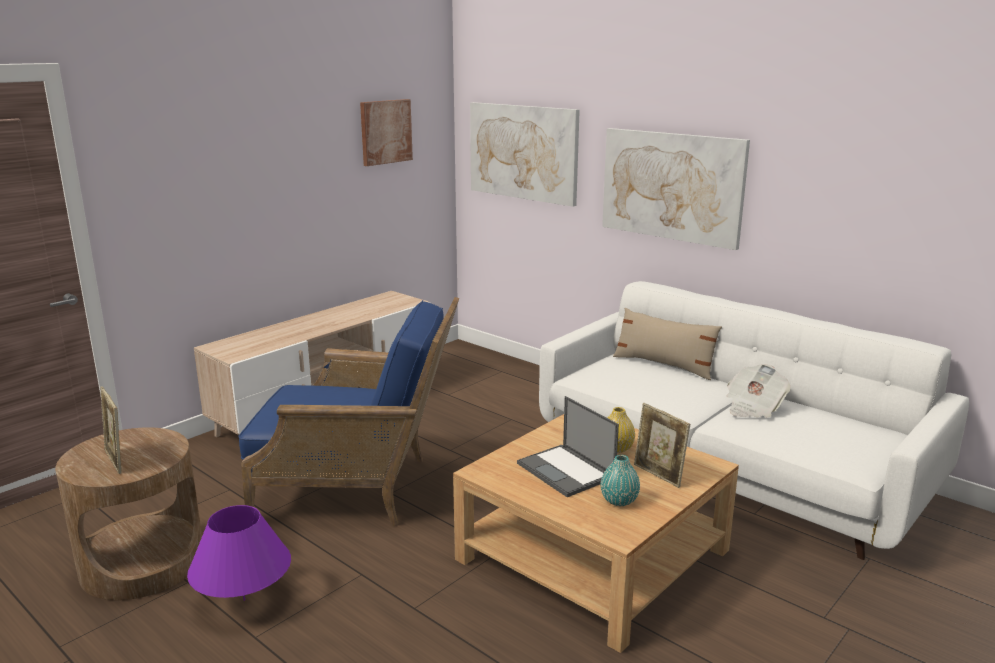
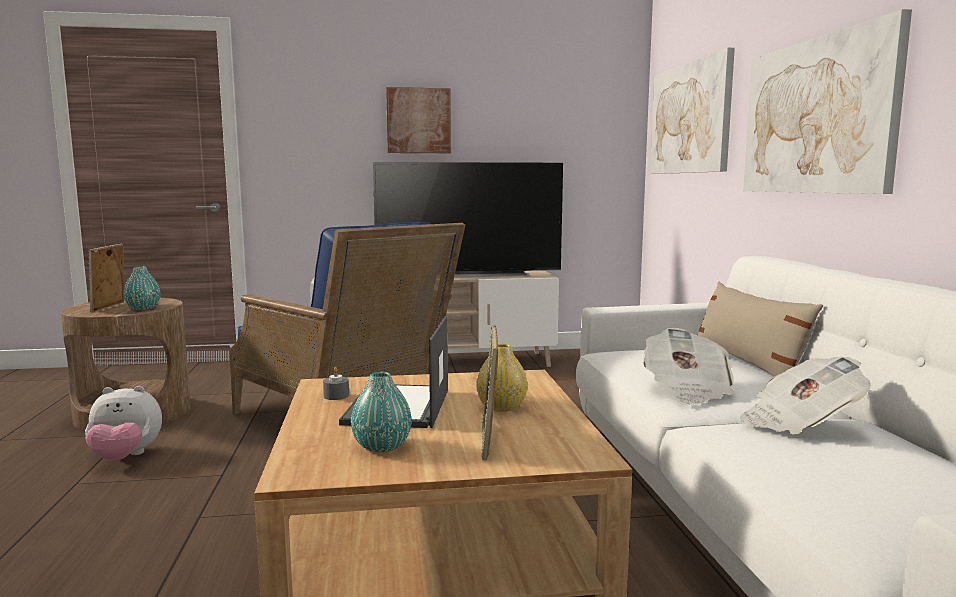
camera: 40 degrees right, 10 degrees down
purple table lamp [187,505,291,601] -> plush toy [85,386,162,461]
picture [360,99,413,166] -> picture moved to [386,87,451,153]
none -> turquoise vase [123,266,161,310]
none -> grey candle [323,367,349,400]
none -> television [373,162,563,277]
none -> newspaper [643,328,734,404]

